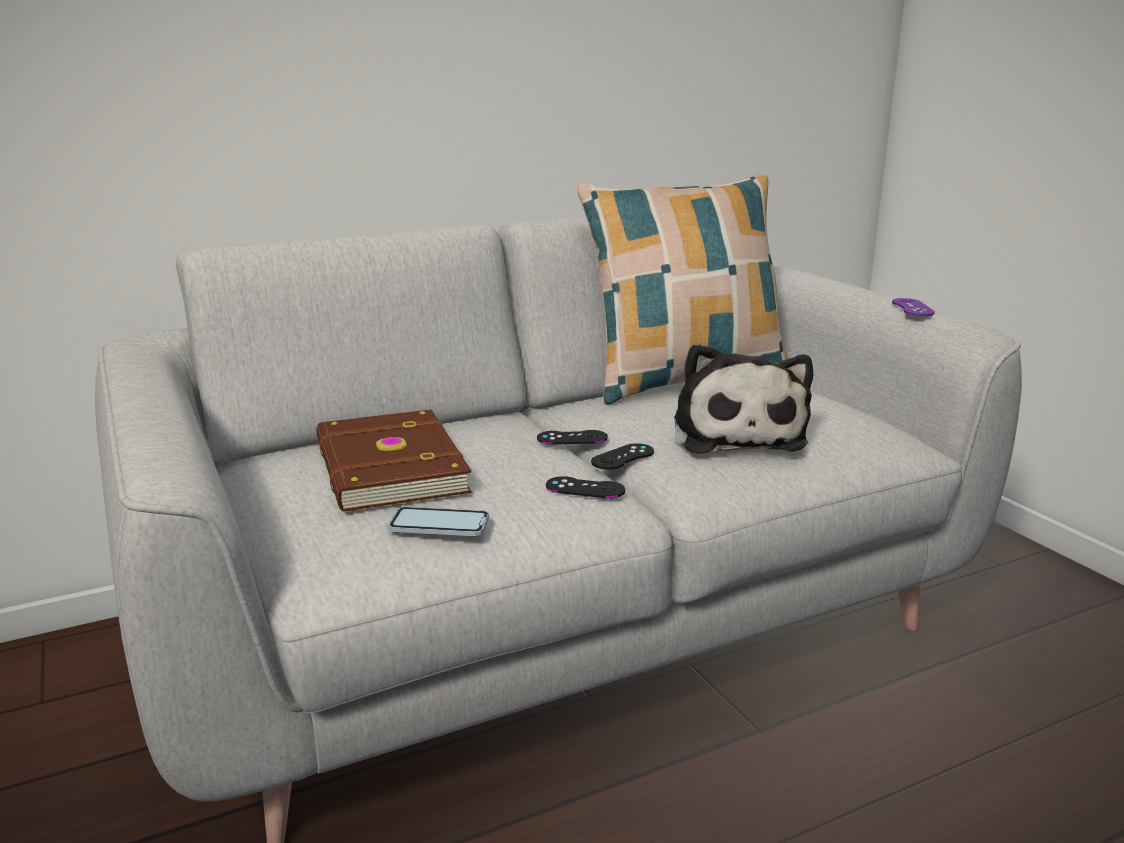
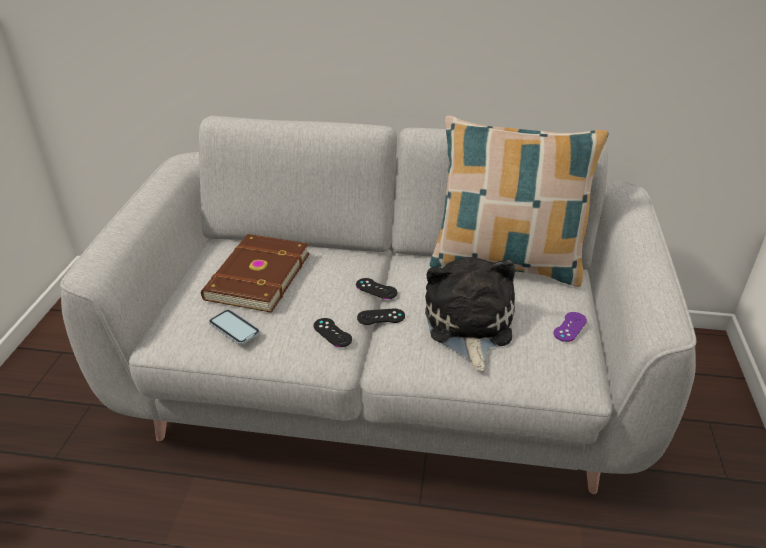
camera: 35 degrees right, 15 degrees up
plush toy [674,343,813,454] -> plush toy turned 150 degrees clockwise [425,257,515,371]
purple game controller [892,298,935,316] -> purple game controller moved to [553,312,587,342]

